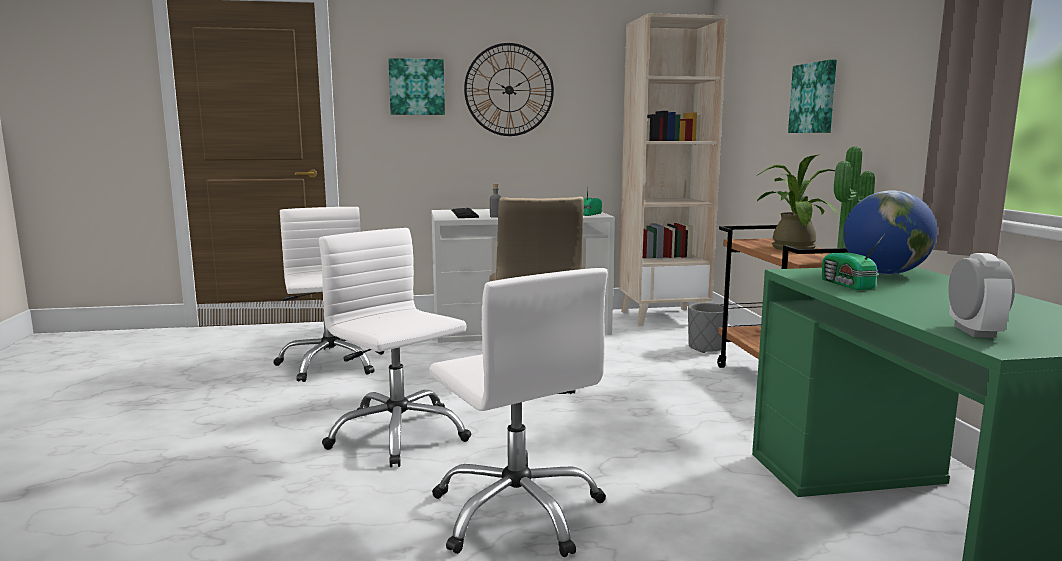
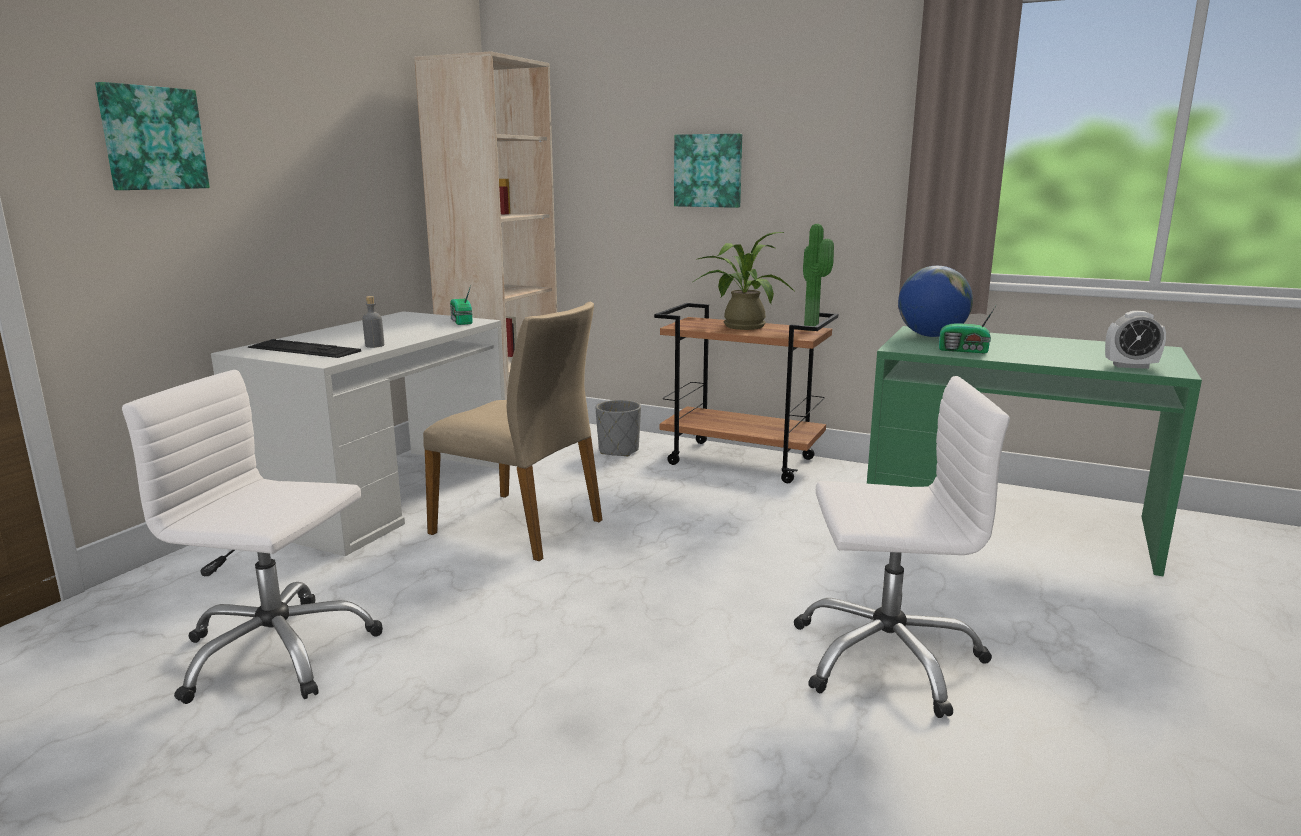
camera: 55 degrees left, 5 degrees up
white office chair [319,228,471,467] -> none
wall clock [464,43,554,136] -> none
alarm clock [948,253,1015,338] -> alarm clock turned 150 degrees clockwise [1105,311,1166,369]

